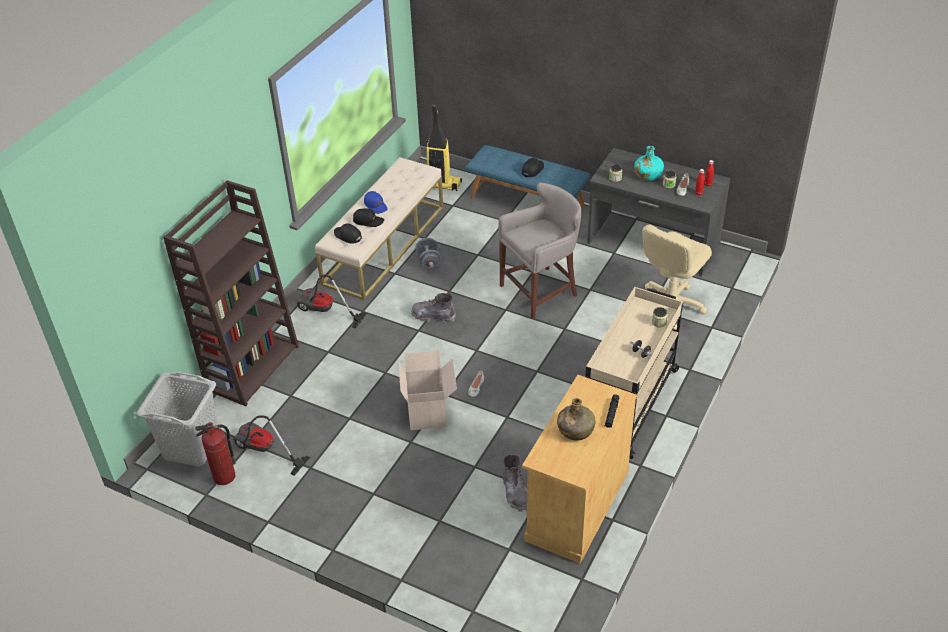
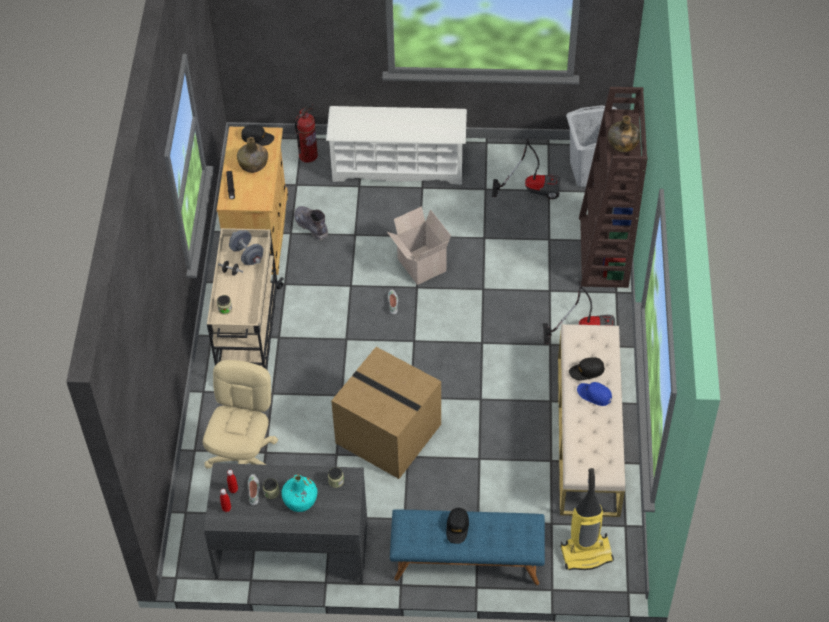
camera: 155 degrees right, 10 degrees up
fire extinguisher [195,422,236,485] -> fire extinguisher moved to [295,103,318,163]
black cap [334,223,362,244] -> black cap moved to [242,125,274,146]
grey boot [411,293,456,323] -> none
grey dumbbell [416,238,441,268] -> grey dumbbell moved to [229,230,264,265]
grey stool [498,183,581,319] -> cardboard box [331,347,441,479]
none -> white shoe rack [326,106,467,185]
none -> green bottle [608,115,640,152]

